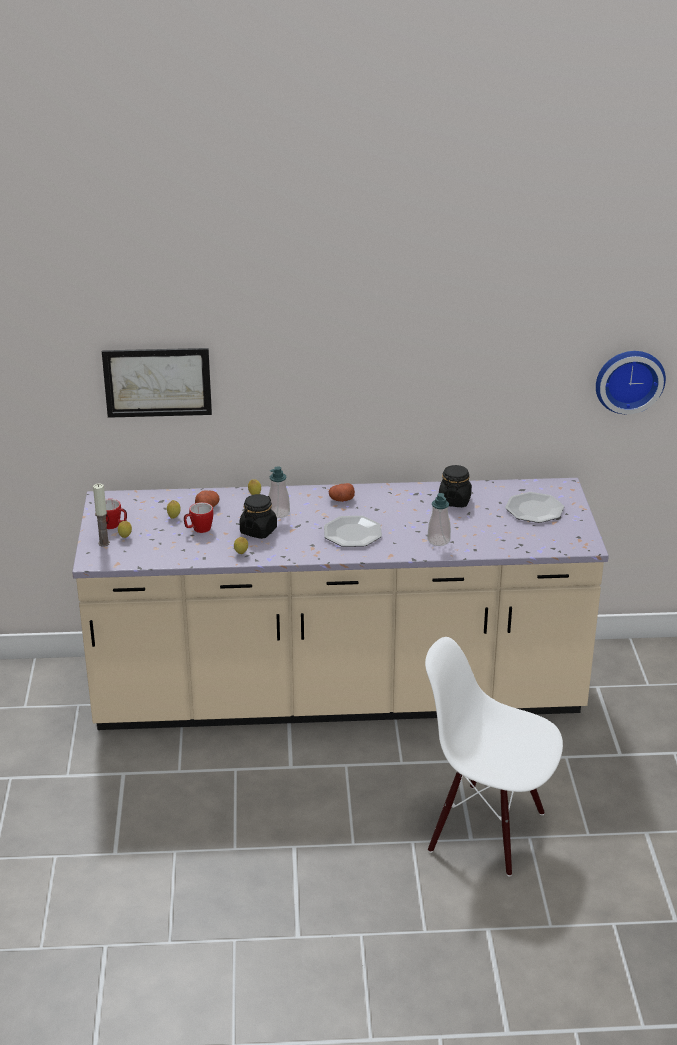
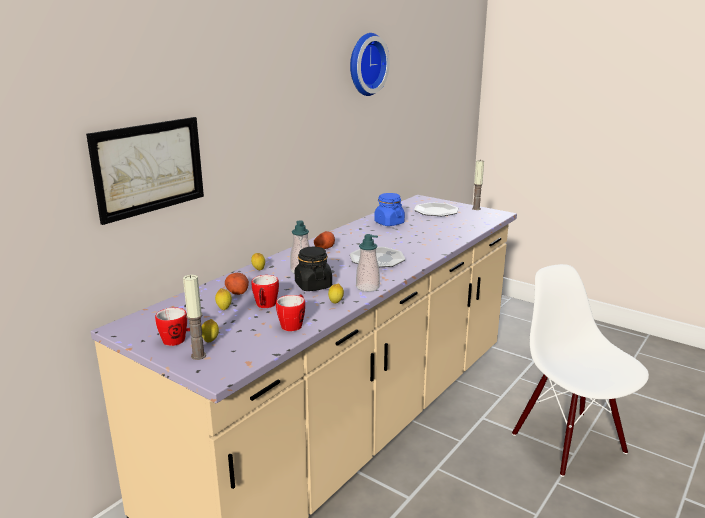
camera: 50 degrees left, 10 degrees down
white chair [425,637,563,876] -> white chair turned 90 degrees clockwise [512,264,649,477]
soap dispenser [427,493,451,546] -> soap dispenser moved to [356,234,380,292]
black jar [439,465,472,507] -> blue jar [374,193,405,226]
wall clock [596,351,666,414] -> wall clock moved to [350,33,390,96]
none -> mug [276,294,305,331]
none -> candle [472,159,484,210]

